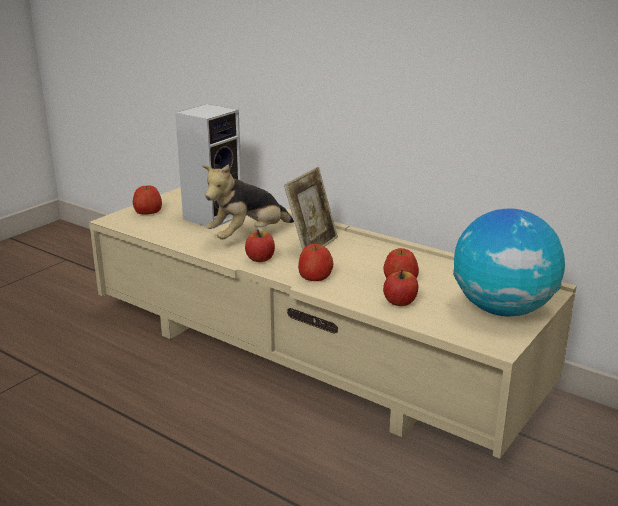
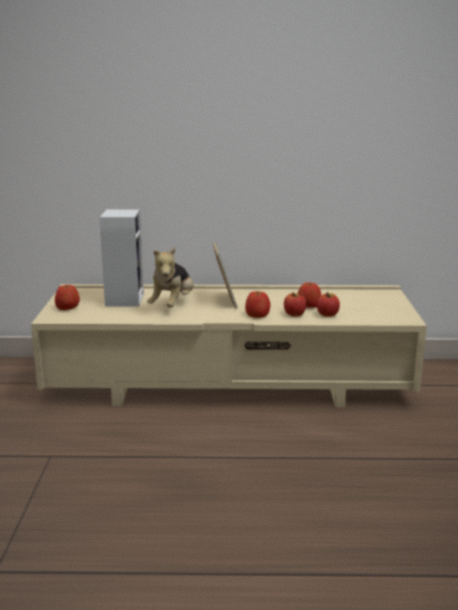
camera: 35 degrees left, 5 degrees down
apple [245,230,275,262] -> apple moved to [284,292,306,316]
globe [453,208,565,317] -> none

